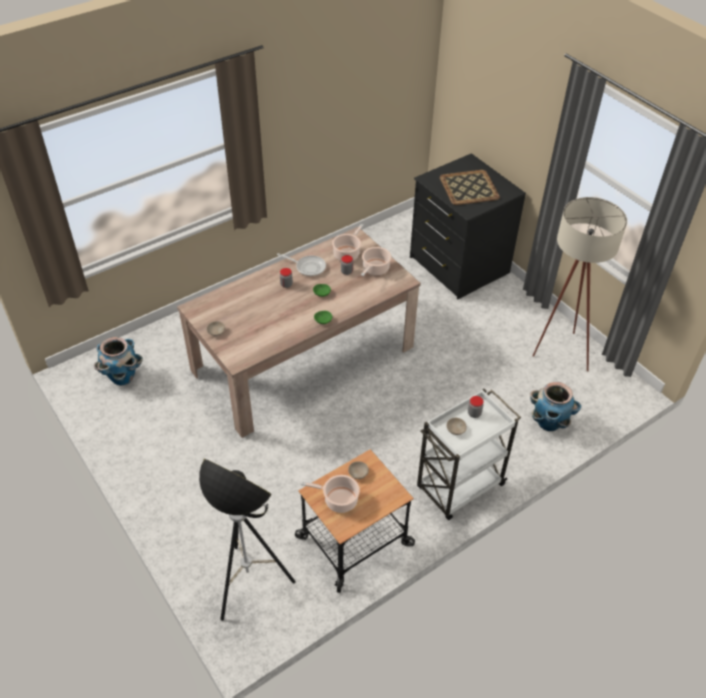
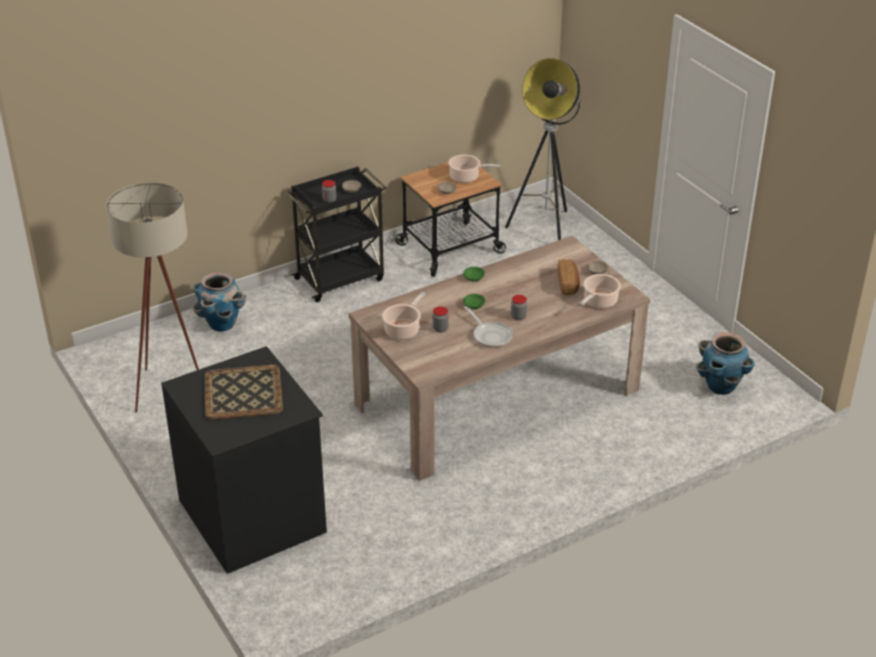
camera: 175 degrees left, 10 degrees down
frying pan [277,253,326,277] -> frying pan turned 150 degrees counterclockwise [464,306,513,348]
cooking pot [332,224,364,261] -> cooking pot moved to [580,274,621,309]
white cart [417,389,521,520] -> black cart [286,166,386,302]
none -> bread [557,259,580,295]

